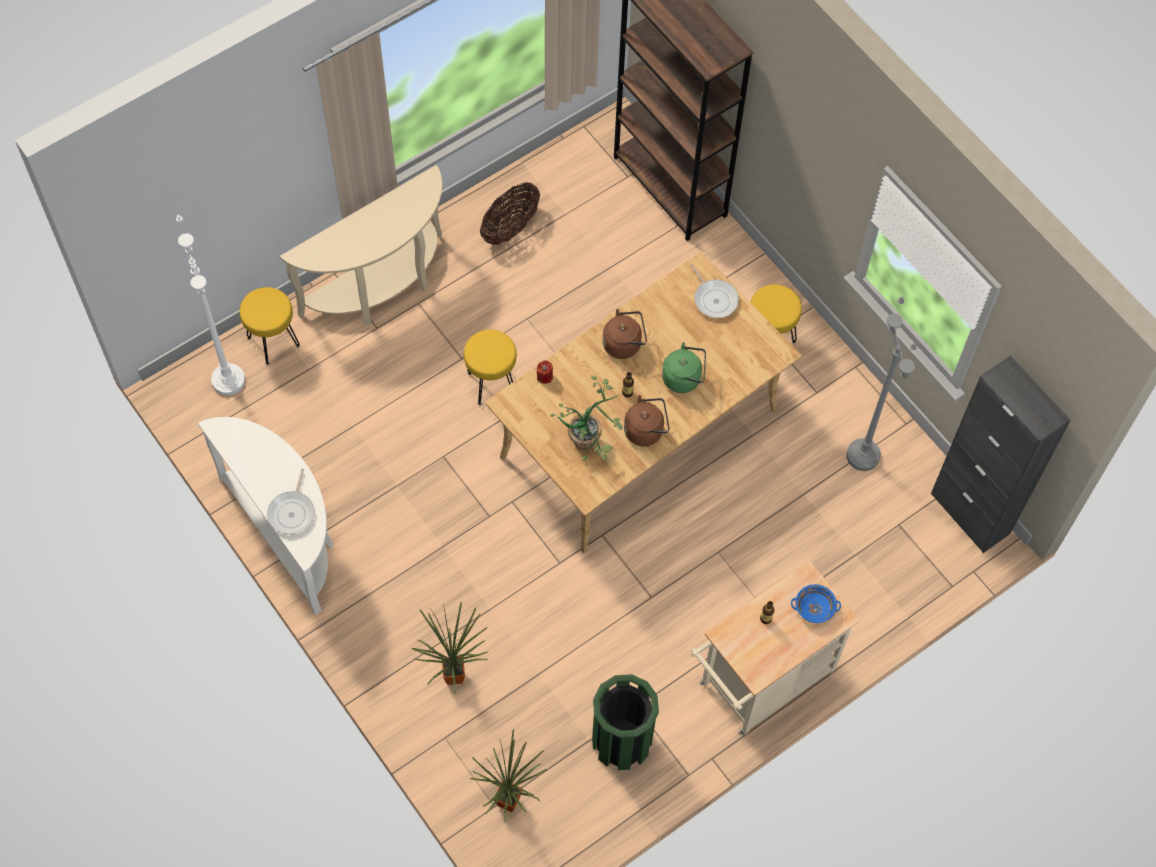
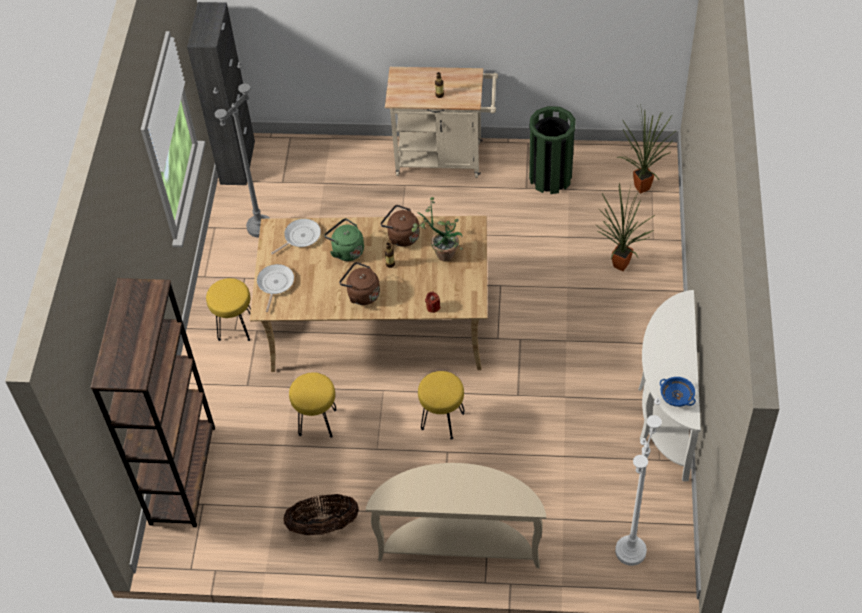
camera: 135 degrees left, 10 degrees down
yellow stool [240,287,300,365] -> yellow stool moved to [289,372,337,438]
frying pan [267,469,314,534] -> frying pan moved to [271,219,321,255]
blue bowl [791,584,841,623] -> blue bowl moved to [660,377,696,407]

